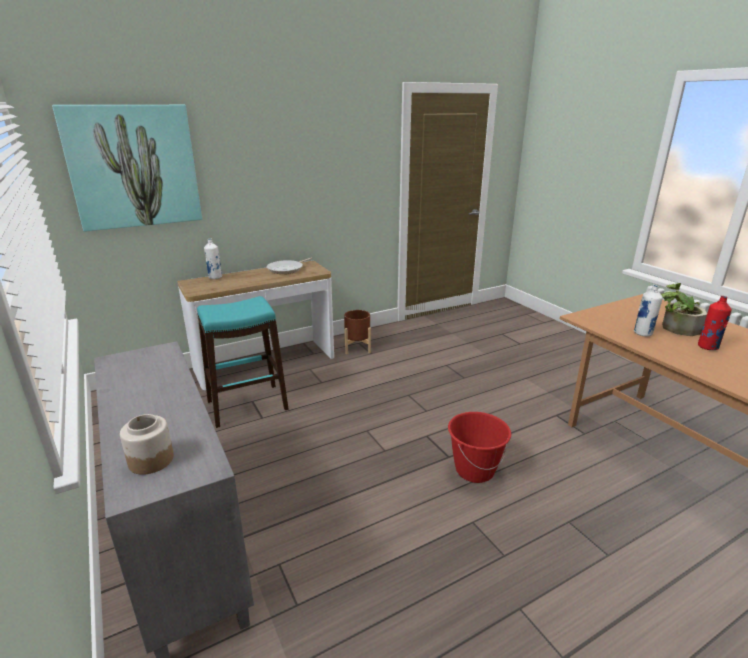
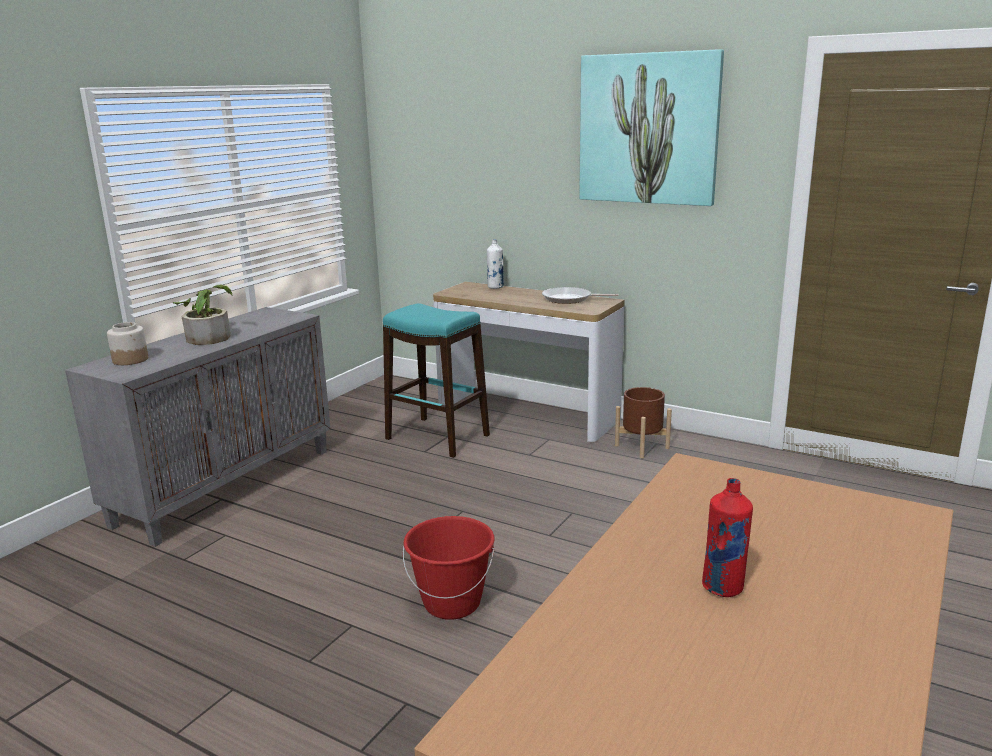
camera: 60 degrees right, 5 degrees down
picture [52,105,202,232] -> picture moved to [579,49,724,206]
white bottle [634,285,663,337] -> none
potted plant [661,283,707,336] -> potted plant moved to [173,285,233,345]

